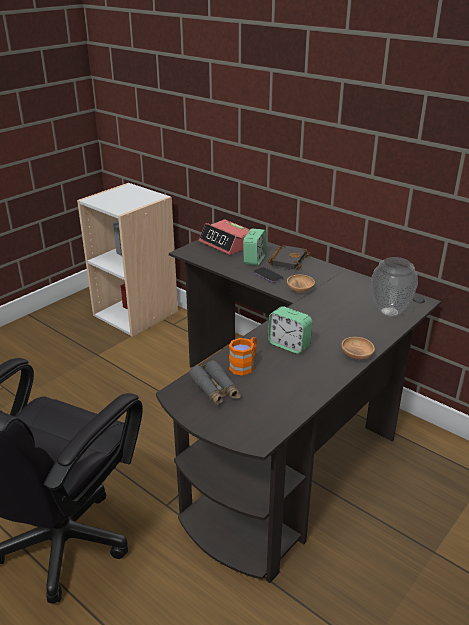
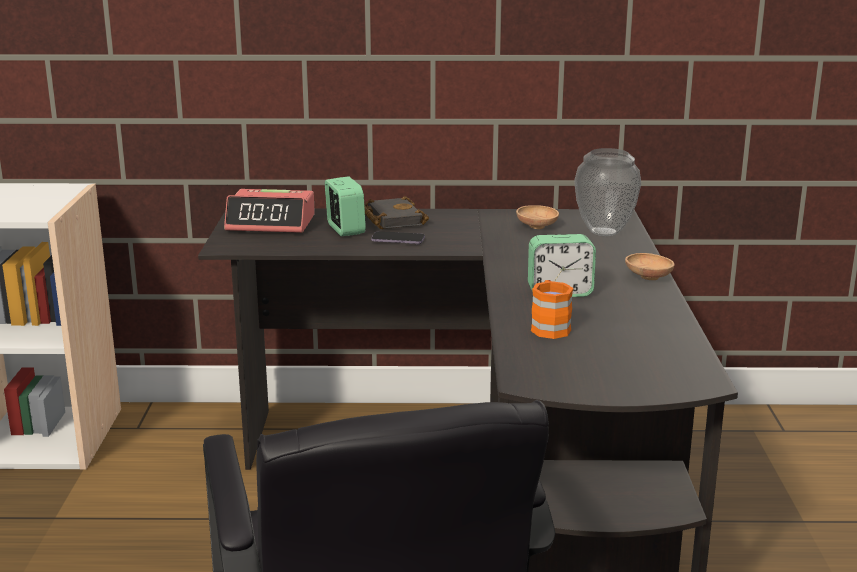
camera: 40 degrees left, 10 degrees down
grey binoculars [189,360,241,406] -> none
brown bowl [287,274,315,293] -> brown bowl moved to [516,205,559,229]

